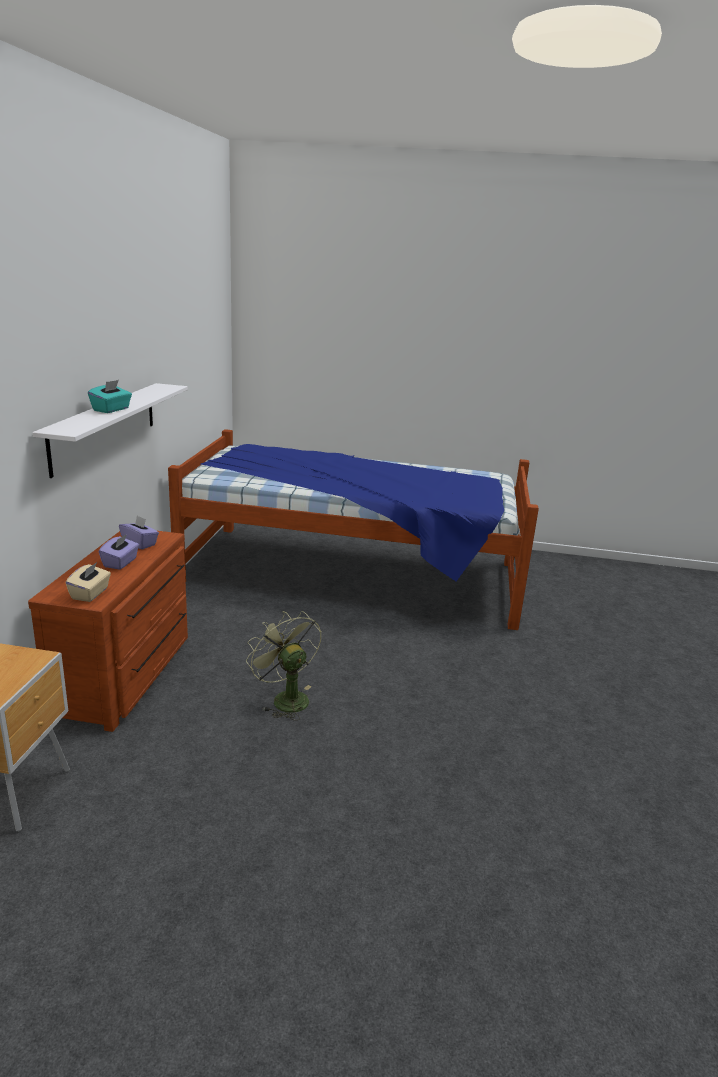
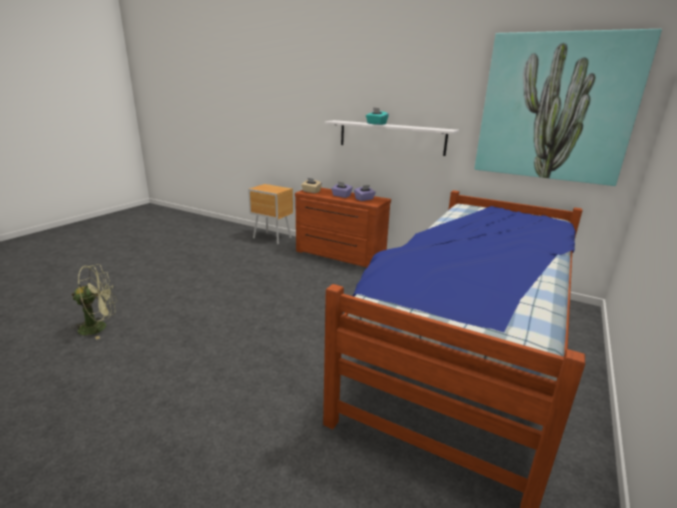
camera: 110 degrees right, 0 degrees up
green fan [246,611,322,720] -> green fan moved to [72,264,117,340]
none -> picture [474,29,662,186]

